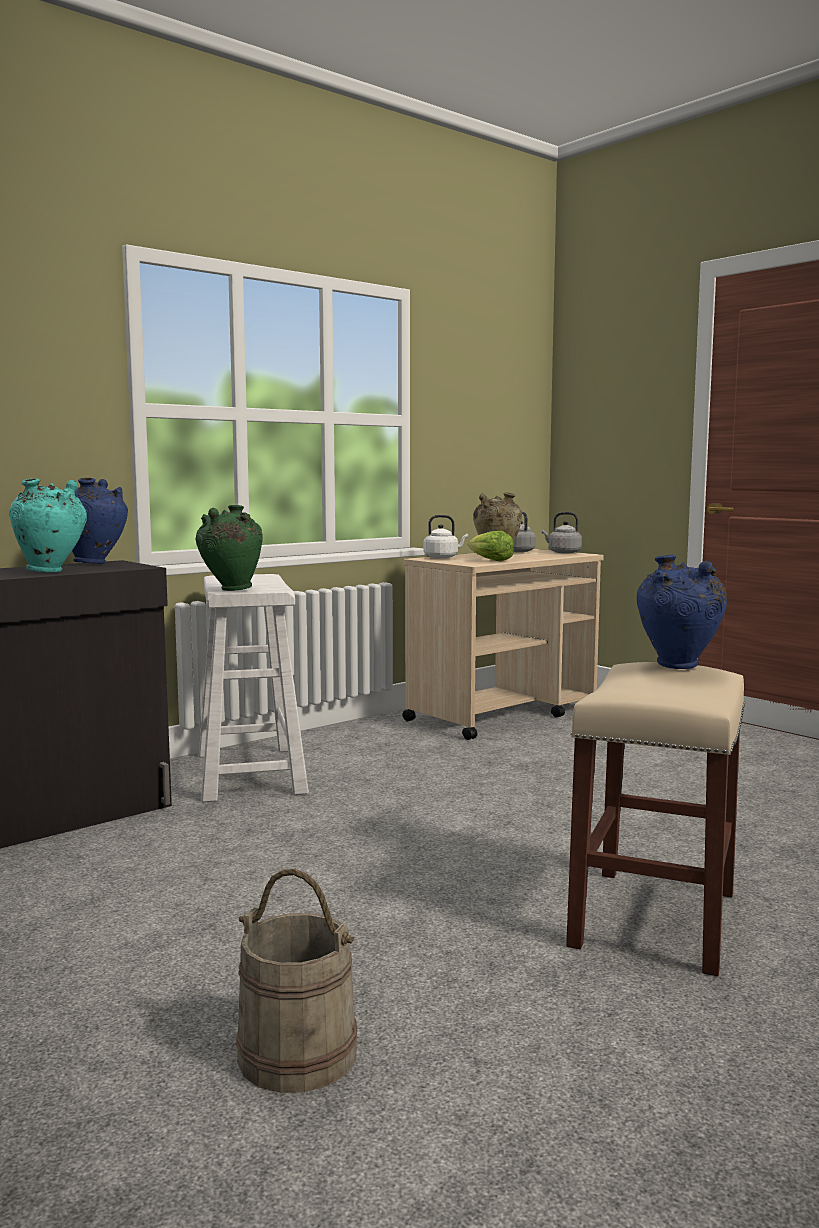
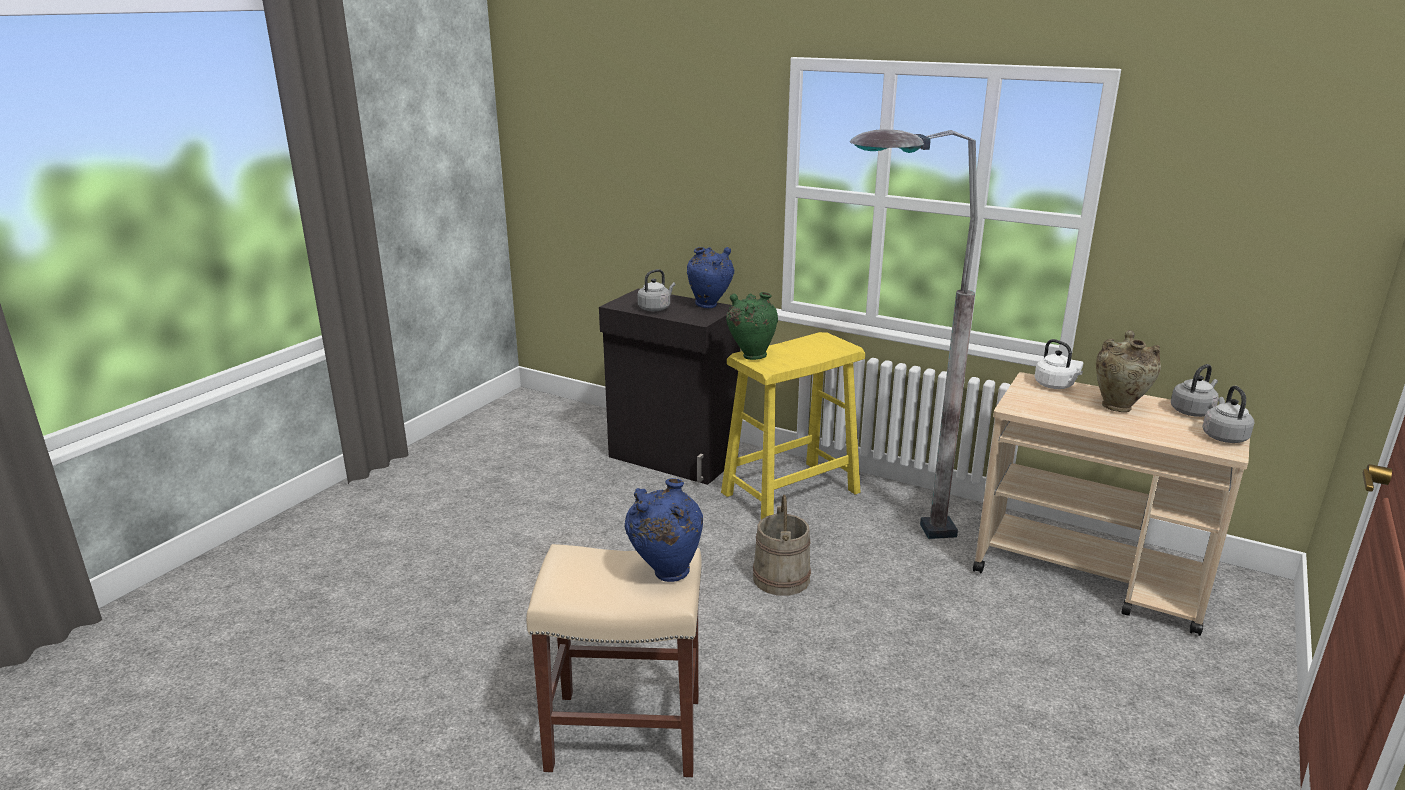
camera: 70 degrees right, 15 degrees up
turquoise vase [9,478,87,572] -> grey kettle [638,269,675,311]
white stool [199,574,309,802] -> yellow stool [721,332,865,519]
beige bucket [236,869,357,1093] -> beige bucket moved to [753,495,811,596]
lettuce [468,531,514,561] -> none
none -> grey floor lamp [850,130,978,539]

